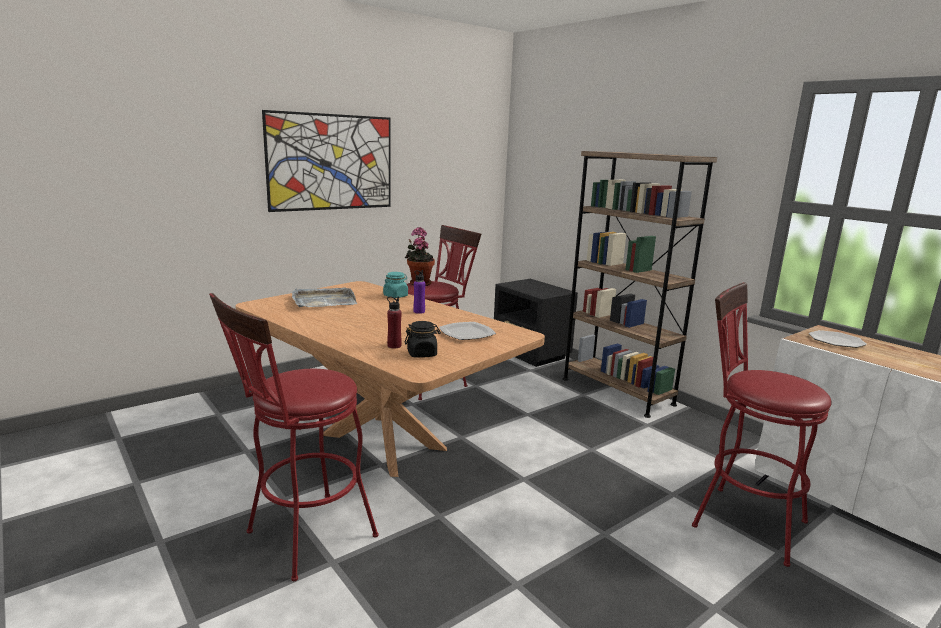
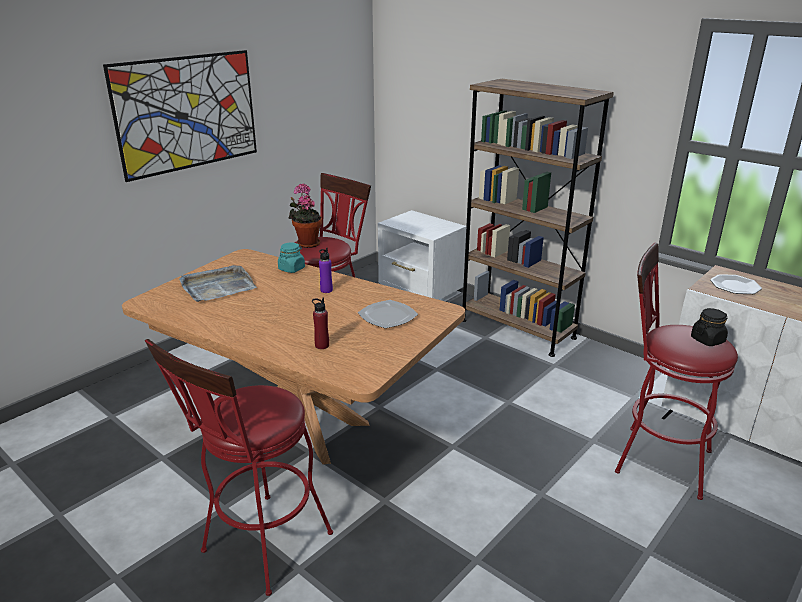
camera: 10 degrees left, 10 degrees up
black jar [405,321,441,358] -> black jar moved to [691,308,728,346]
black nightstand [494,279,578,367] -> white nightstand [378,210,466,301]

